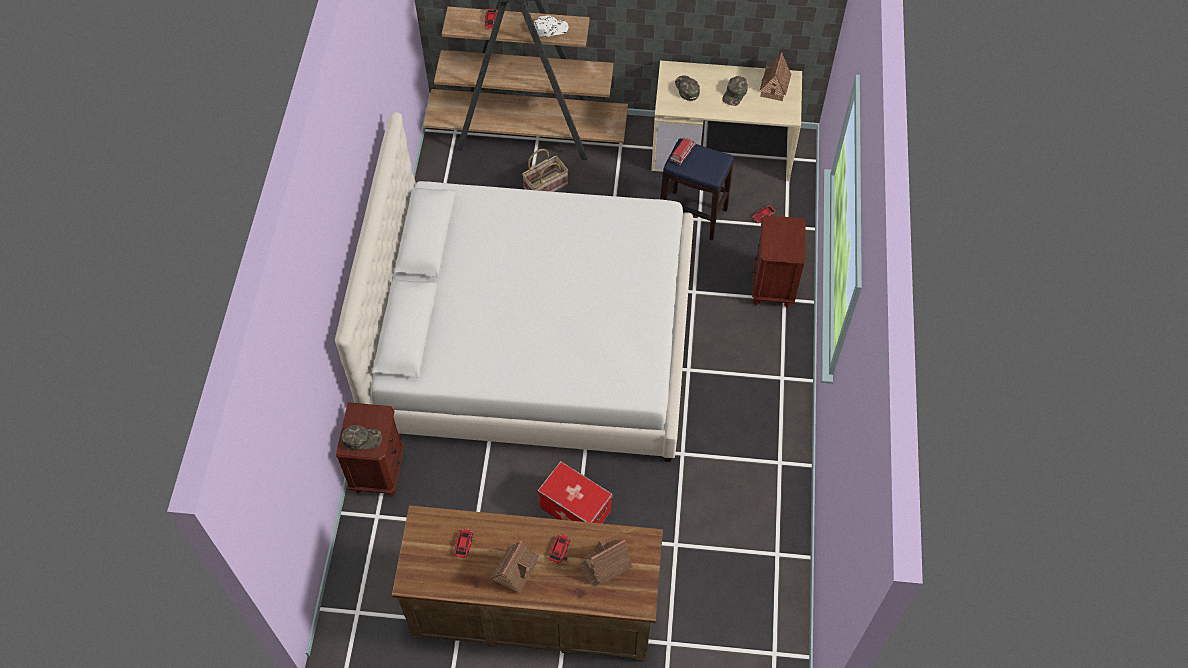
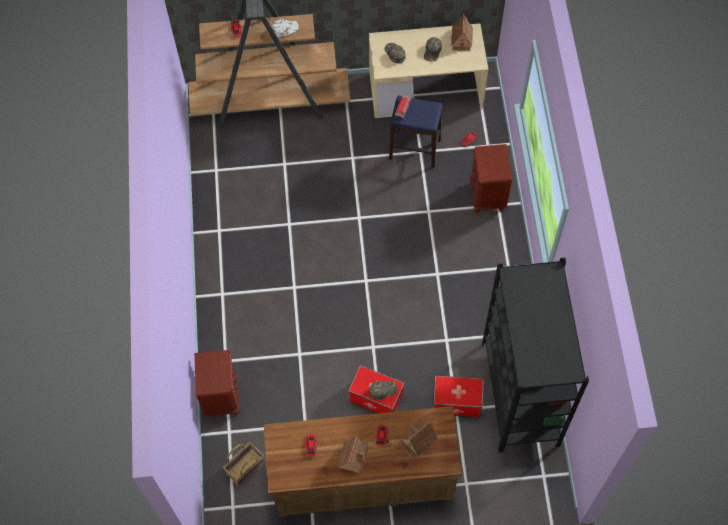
camera: 10 degrees left, 5 degrees up
white bed [335,112,694,462] -> none
green cap [341,425,382,451] -> green cap moved to [369,381,398,400]
basket [522,149,568,192] -> basket moved to [223,442,265,486]
none -> storage box [433,375,484,417]
none -> black bookcase [482,258,589,453]

